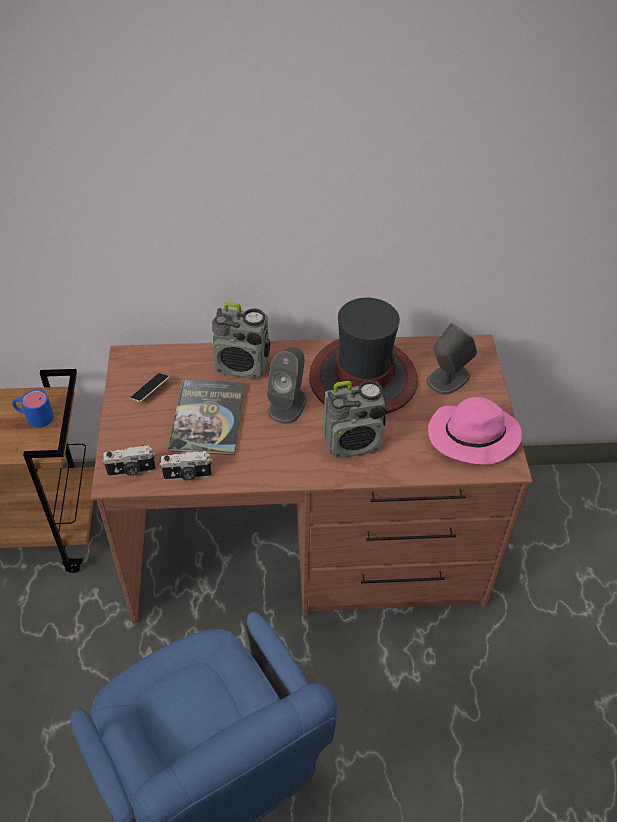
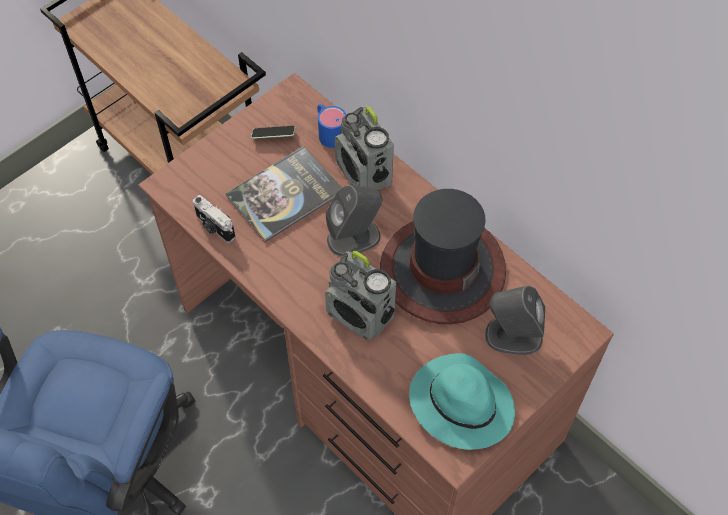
camera: 50 degrees right, 10 degrees up
blue mug [12,389,54,428] -> blue mug moved to [317,104,346,148]
camera [102,445,156,477] -> none
pink hat [428,397,522,465] -> turquoise hat [409,353,515,450]

